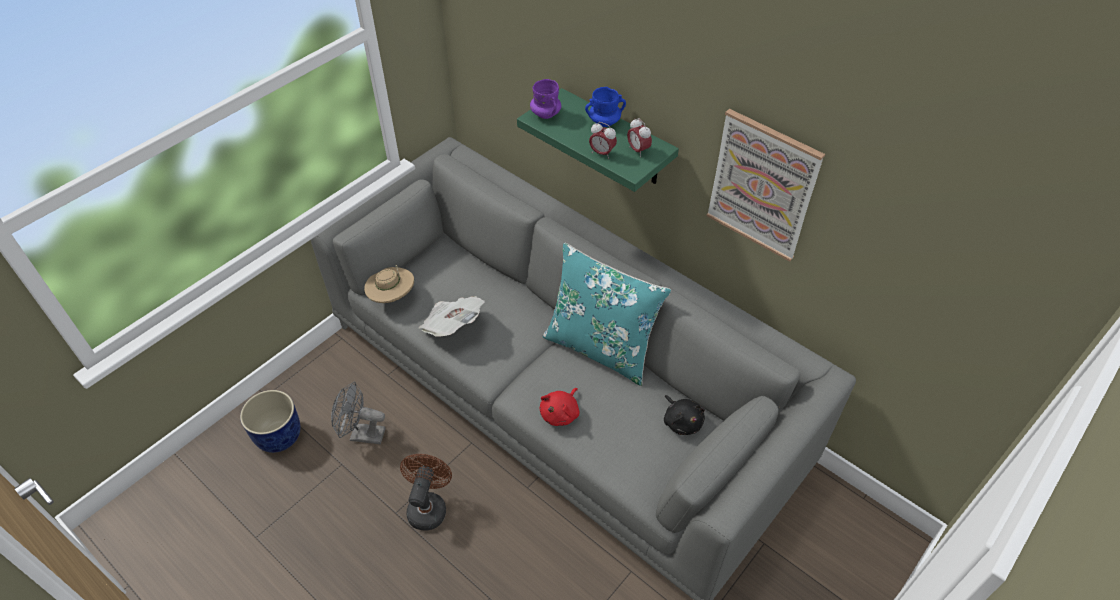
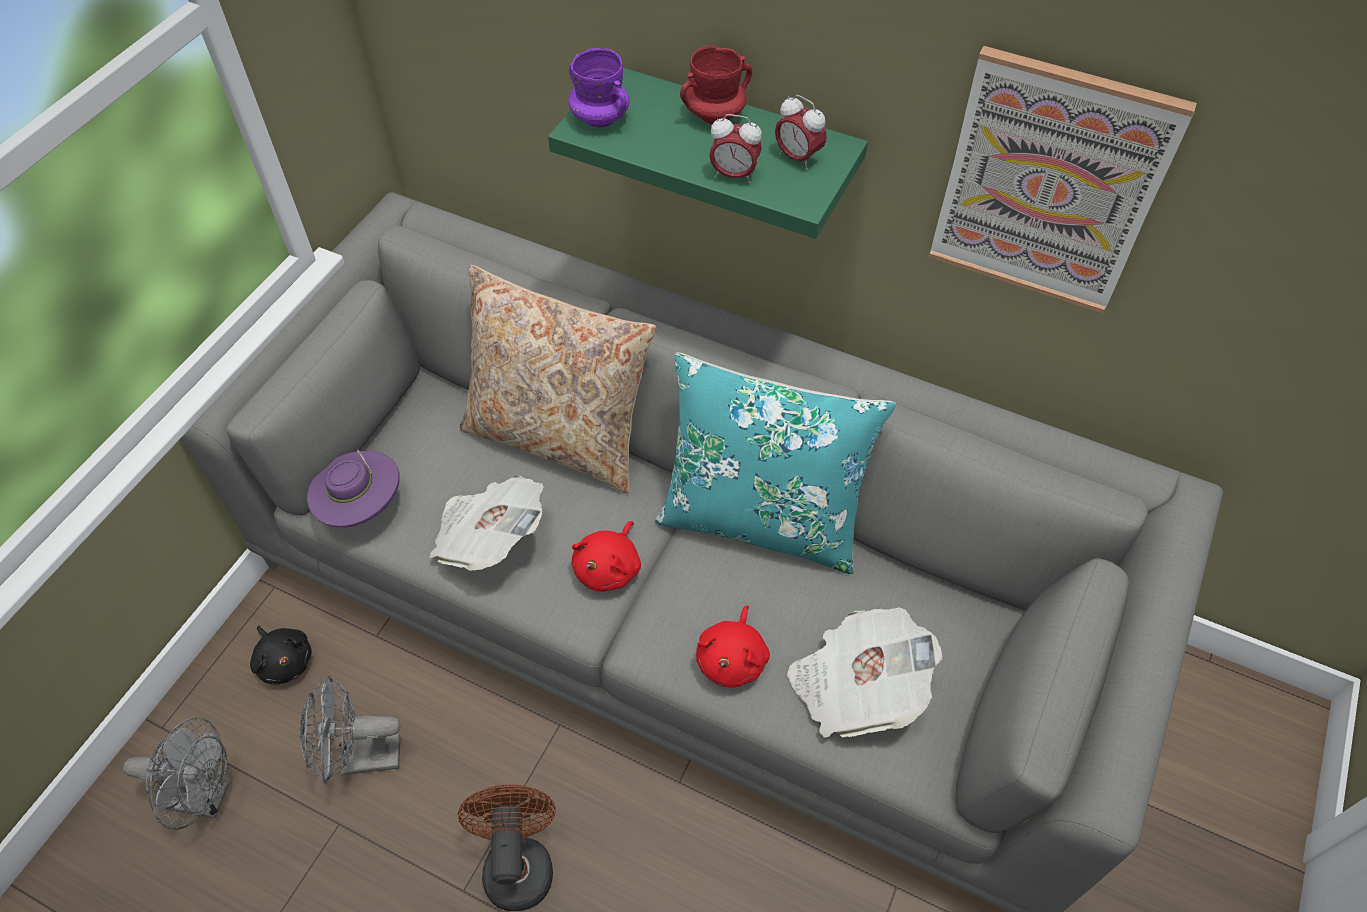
camera: 15 degrees left, 5 degrees up
blue planter [240,390,301,453] -> grey fan [123,717,229,830]
beige hat [364,265,414,303] -> purple hat [307,449,400,527]
blue mug [585,87,626,127] -> red mug [680,45,752,124]
black plush toy [664,395,705,435] -> black plush toy moved to [250,626,312,685]
none -> beige pillow [460,265,656,493]
none -> red plush toy [572,521,641,592]
none -> newspaper [787,607,943,737]

